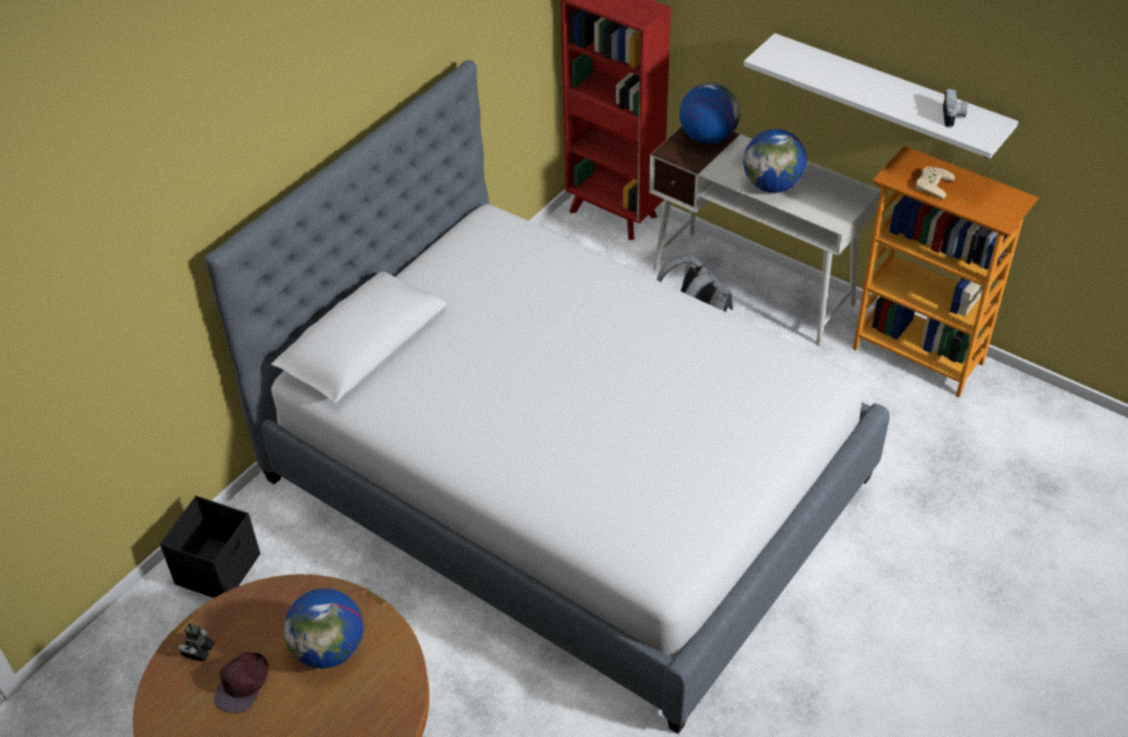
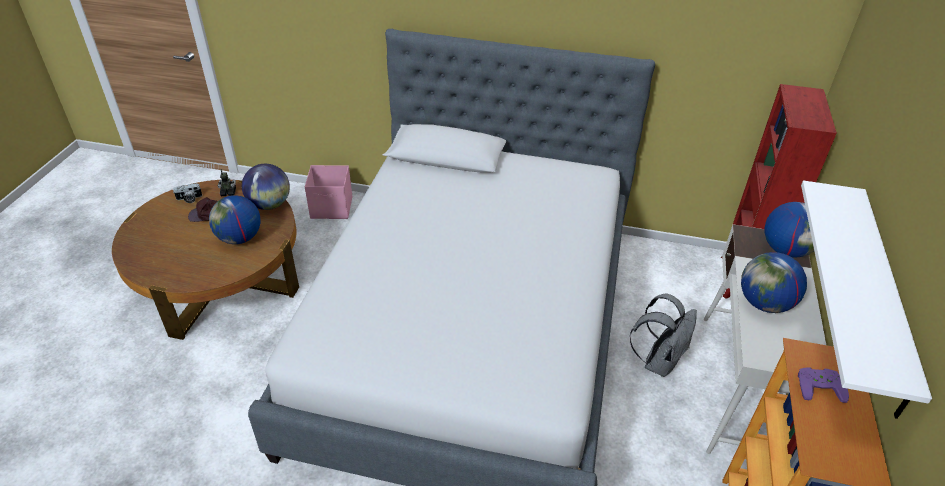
camera: 65 degrees right, 5 degrees down
black storage box [160,496,260,598] -> pink storage box [305,165,352,219]
beige game controller [915,167,955,199] -> purple game controller [798,367,849,403]
camera [943,89,968,128] -> camera moved to [173,183,202,203]
none -> globe [242,164,290,210]

